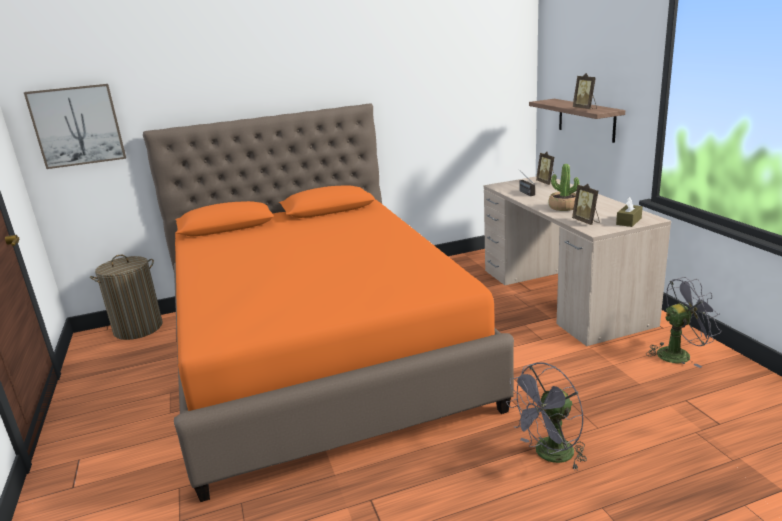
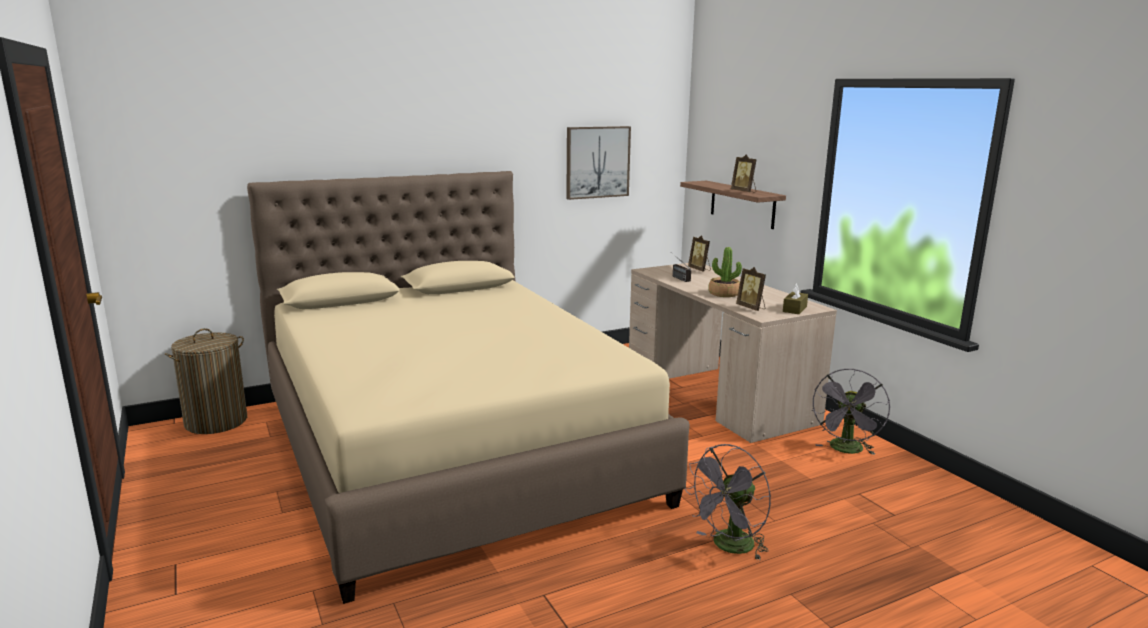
camera: 10 degrees left, 5 degrees down
picture [24,84,126,169] -> picture moved to [566,126,631,200]
orange bed [143,104,514,502] -> beige bed [247,171,690,604]
grey fan [646,277,721,368] -> grey fan turned 135 degrees clockwise [812,369,890,455]

